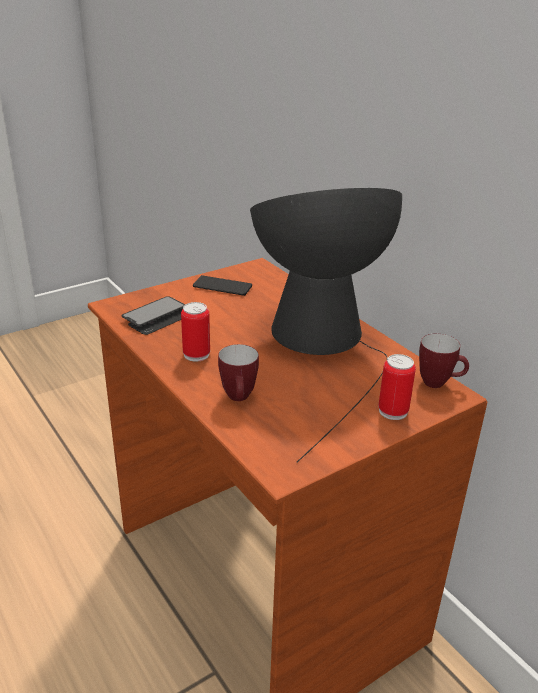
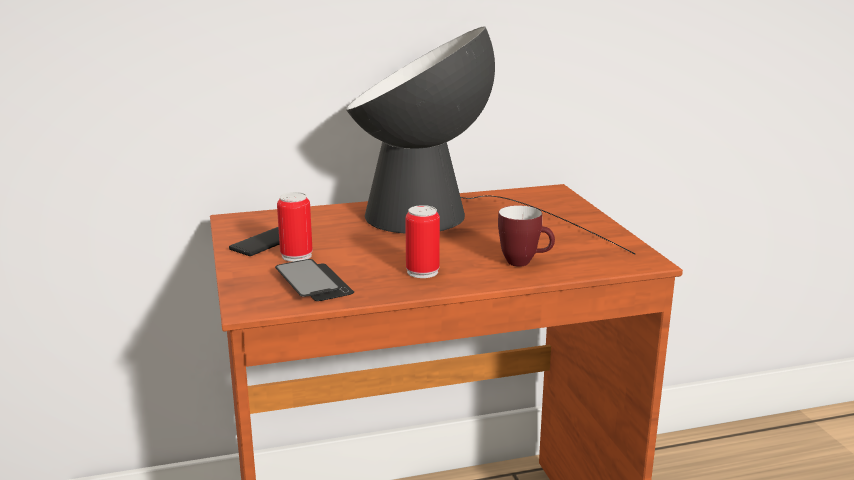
camera: 70 degrees left, 10 degrees down
can [378,354,416,420] -> can moved to [277,192,313,262]
mug [419,334,469,388] -> none

